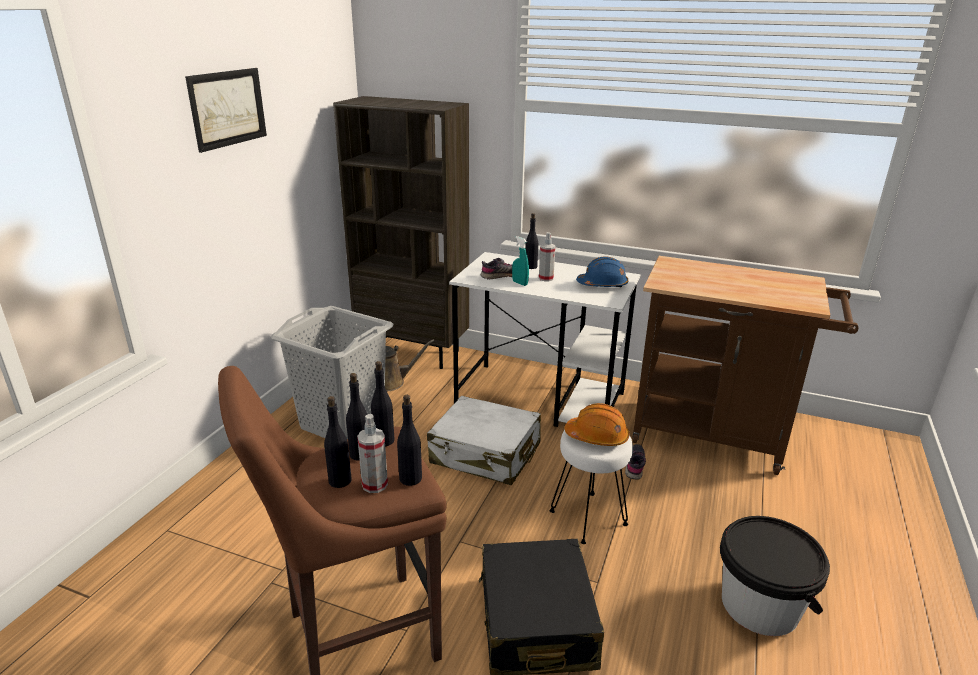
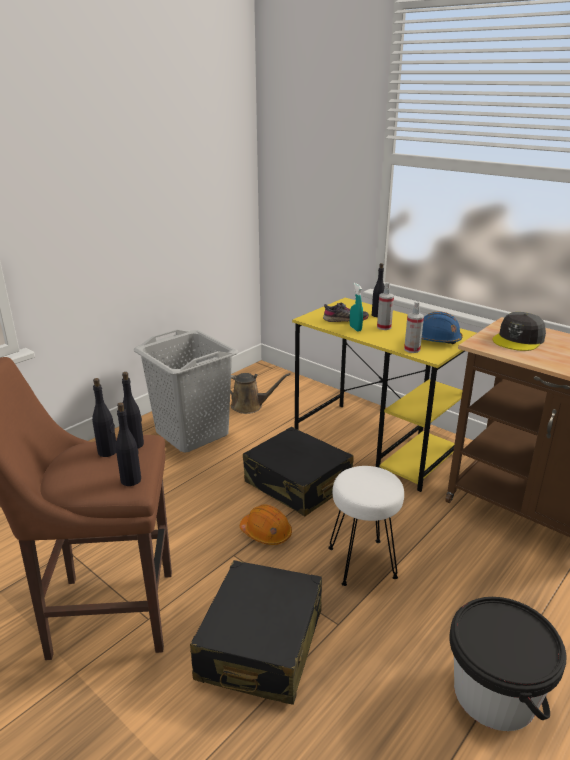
camera: 20 degrees right, 0 degrees up
picture [185,68,267,153] -> none
black bottle [324,396,352,488] -> none
brown bookcase [333,96,469,369] -> none
spray bottle [357,414,388,493] -> spray bottle moved to [404,301,424,353]
white suitcase [427,396,541,485] -> black suitcase [243,427,354,516]
white desk [449,252,641,427] -> yellow desk [292,298,476,492]
orange hard hat [565,403,629,446] -> orange hard hat moved to [240,505,292,545]
grey shoe [625,444,646,480] -> none
none -> grey cap [492,312,546,351]

